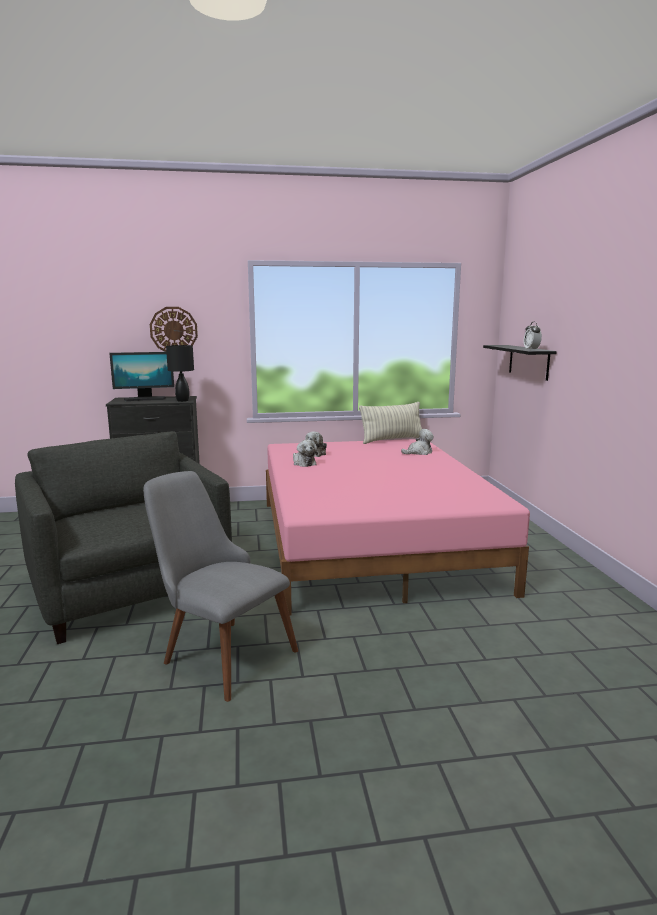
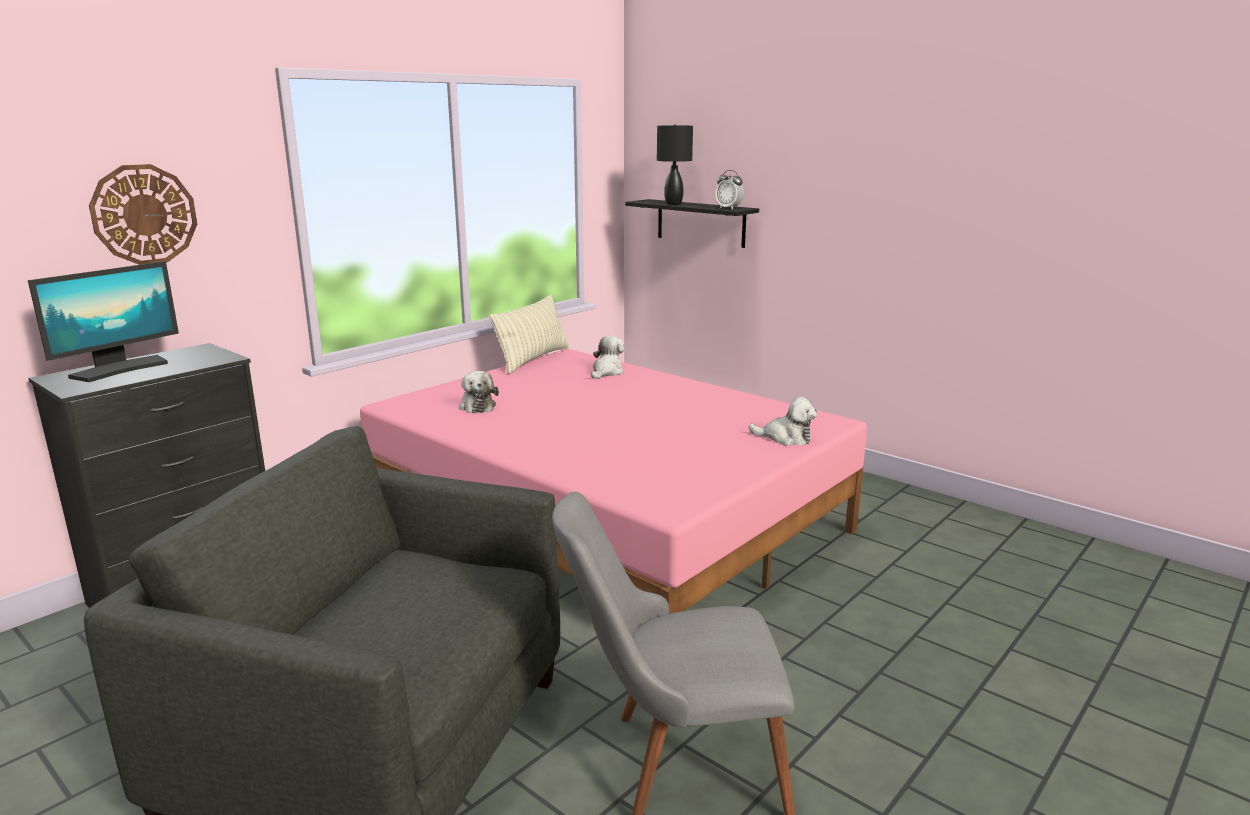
camera: 40 degrees left, 5 degrees up
black table lamp [166,345,194,402] -> black table lamp moved to [657,124,693,205]
plush toy [293,440,318,467] -> plush toy moved to [749,397,817,446]

